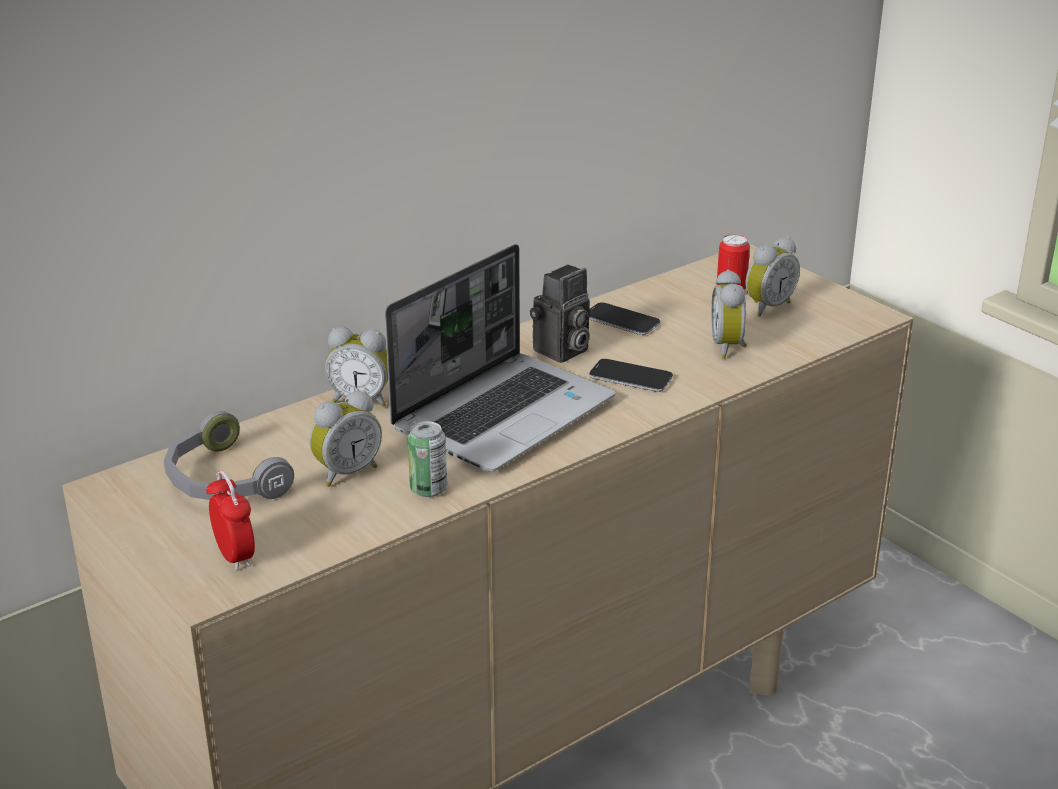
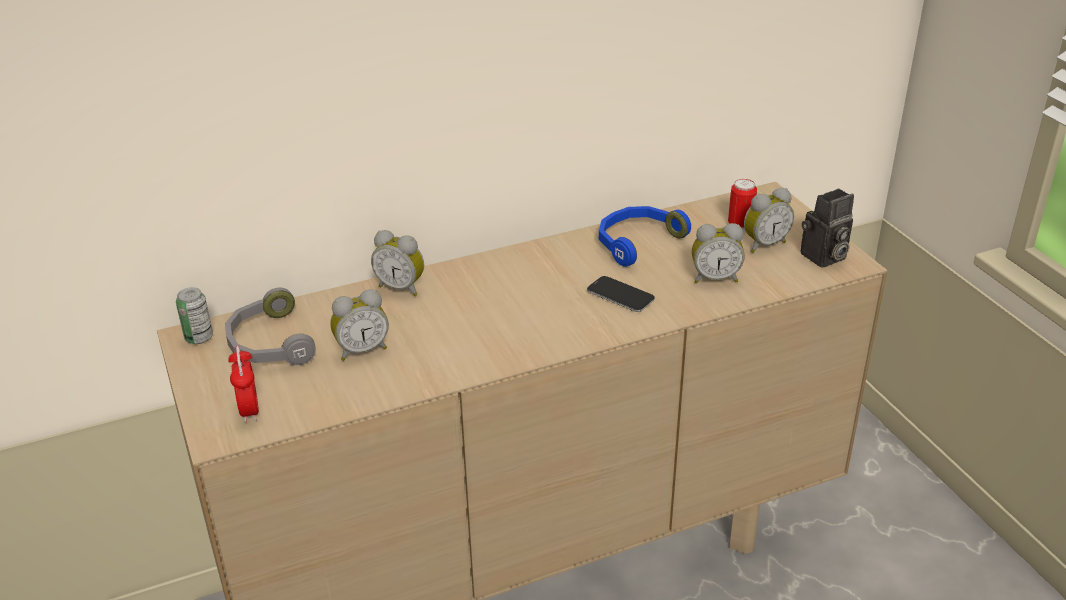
camera: 15 degrees right, 5 degrees up
laptop [385,244,615,471] -> none
can [408,421,447,497] -> can moved to [176,287,213,344]
camera [530,264,590,363] -> camera moved to [800,188,854,268]
phone [589,302,661,335] -> blue headphones [599,206,691,267]
alarm clock [711,269,747,359] -> alarm clock turned 105 degrees counterclockwise [692,223,745,283]

